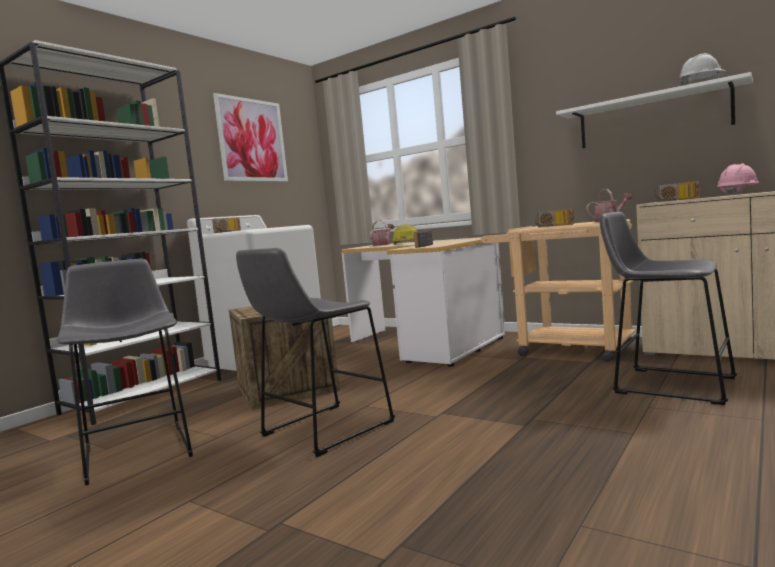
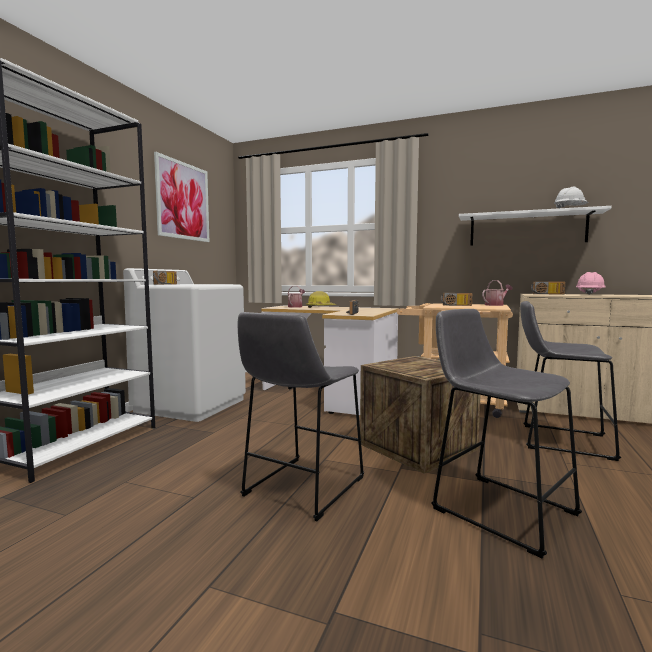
camera: 15 degrees left, 0 degrees up
grey stool [57,259,193,485] -> grey stool moved to [431,309,582,558]
crate [229,306,340,410] -> crate moved to [360,356,481,474]

